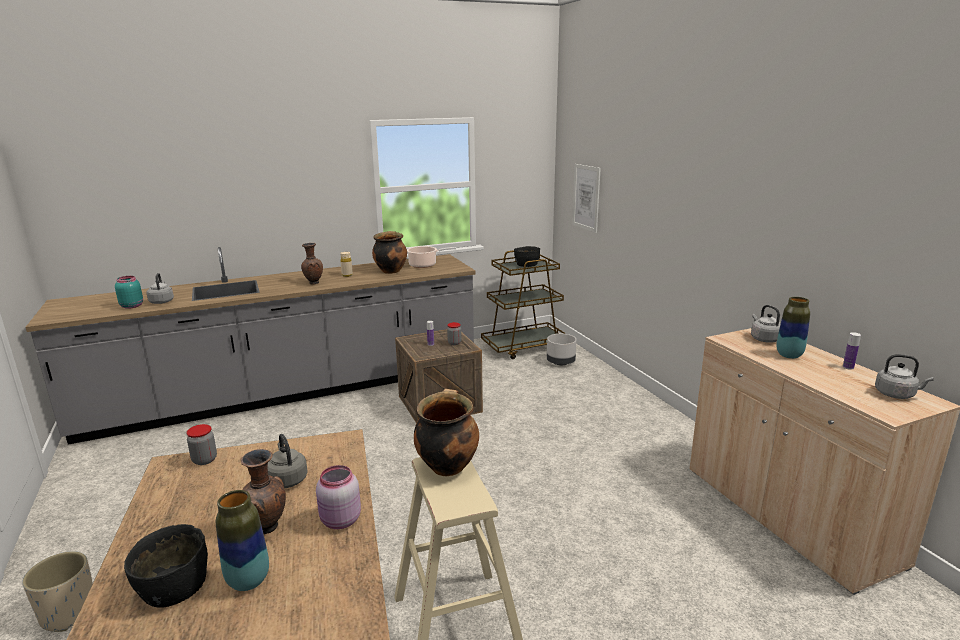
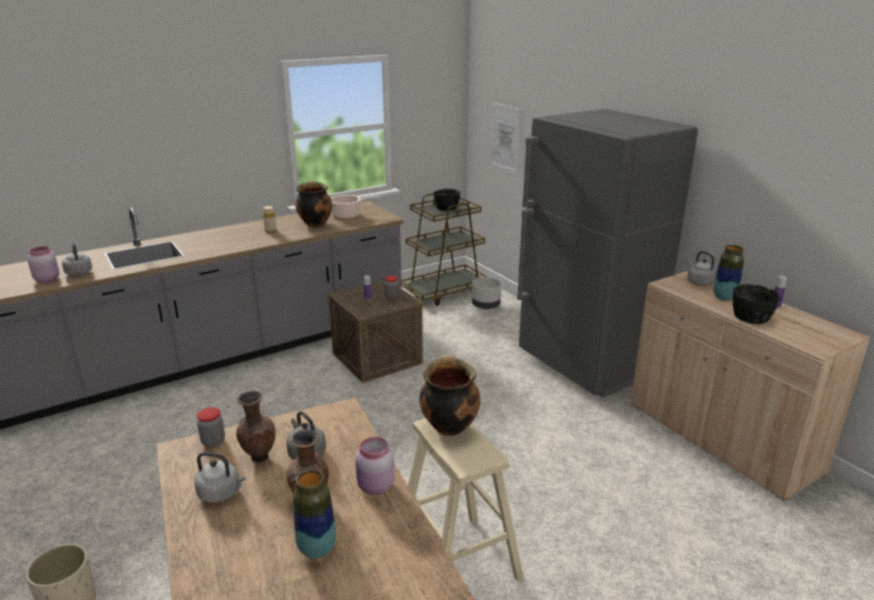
camera: 10 degrees left, 5 degrees up
turquoise jar [115,276,143,309] -> pink jar [28,247,59,283]
black bowl [124,524,208,608] -> black bowl moved to [733,284,780,324]
brown vase [301,243,323,285] -> brown vase moved to [236,391,276,463]
grey kettle [875,354,934,399] -> grey kettle moved to [195,452,245,503]
none -> grey fridge [517,109,698,397]

